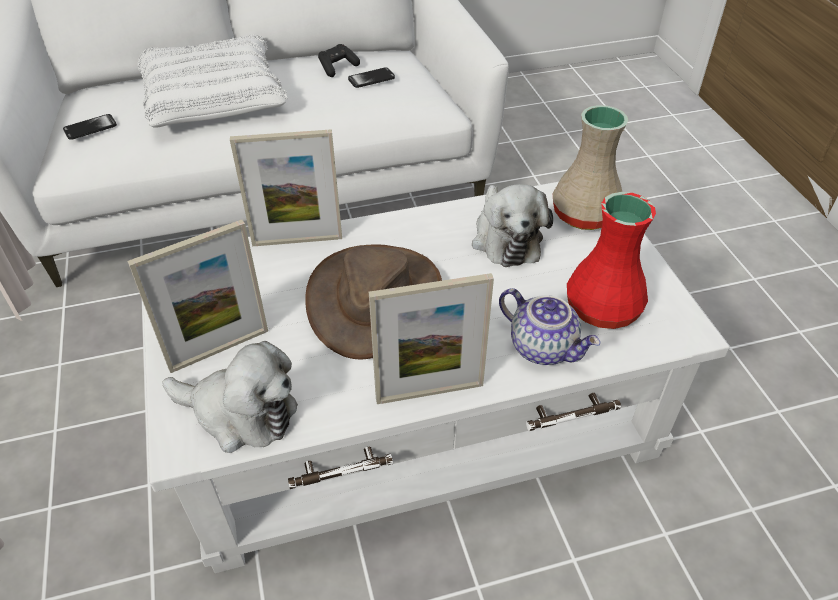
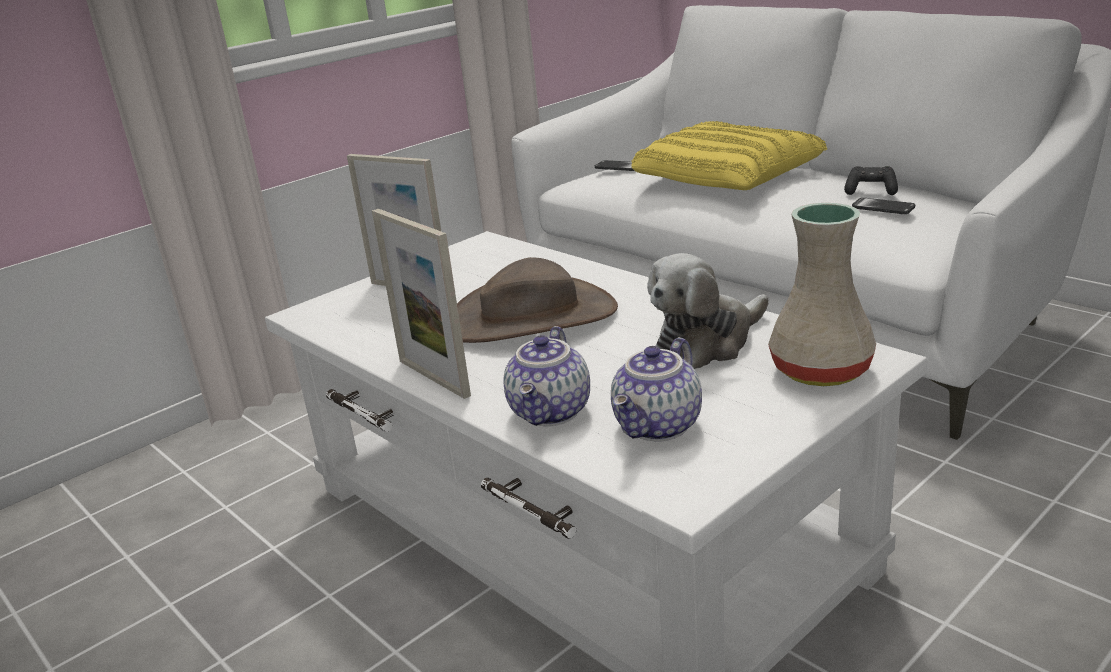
camera: 65 degrees right, 20 degrees down
white pillow [137,34,288,128] -> yellow pillow [631,121,827,190]
plush toy [162,341,298,453] -> none
picture frame [230,129,342,246] -> none
red vase [567,192,656,329] -> teapot [611,337,702,442]

